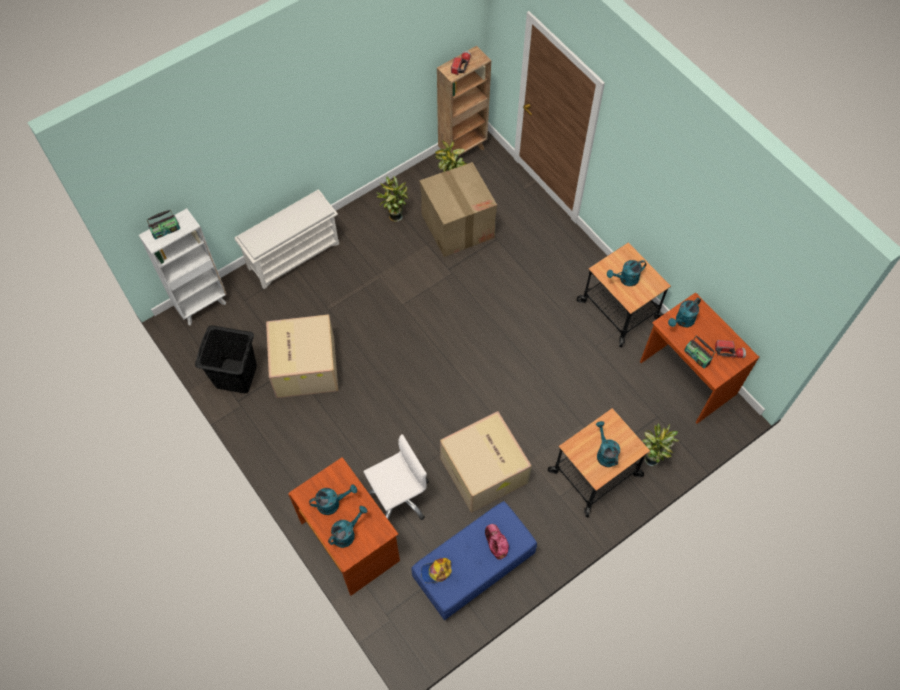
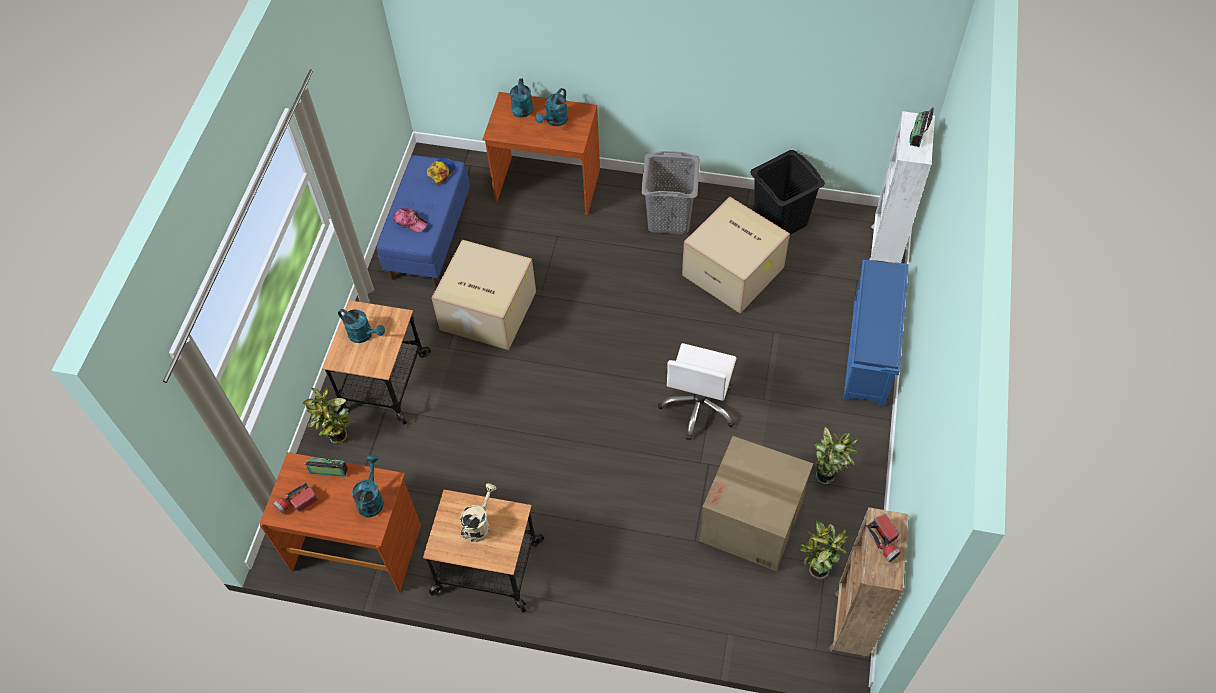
camera: 140 degrees right, 5 degrees down
white shoe rack [234,189,339,289] -> blue shoe rack [843,260,909,407]
white office chair [364,434,429,520] -> white office chair moved to [658,343,736,440]
turquoise watering can [607,260,646,286] -> beige watering can [460,483,497,542]
none -> grey laundry basket [641,151,700,234]

